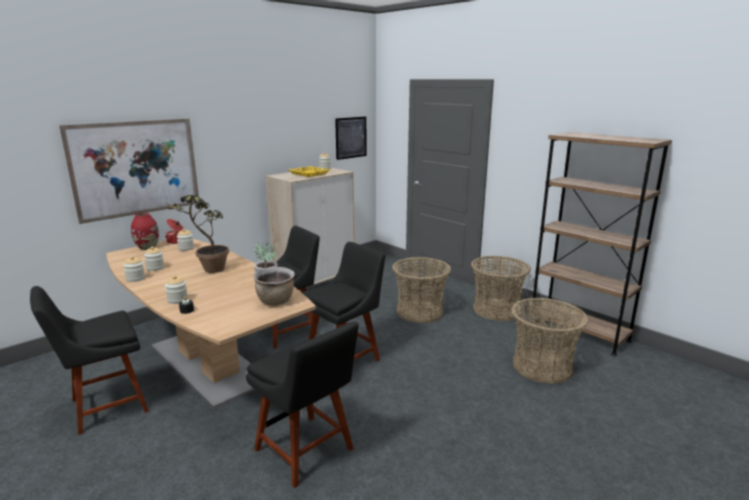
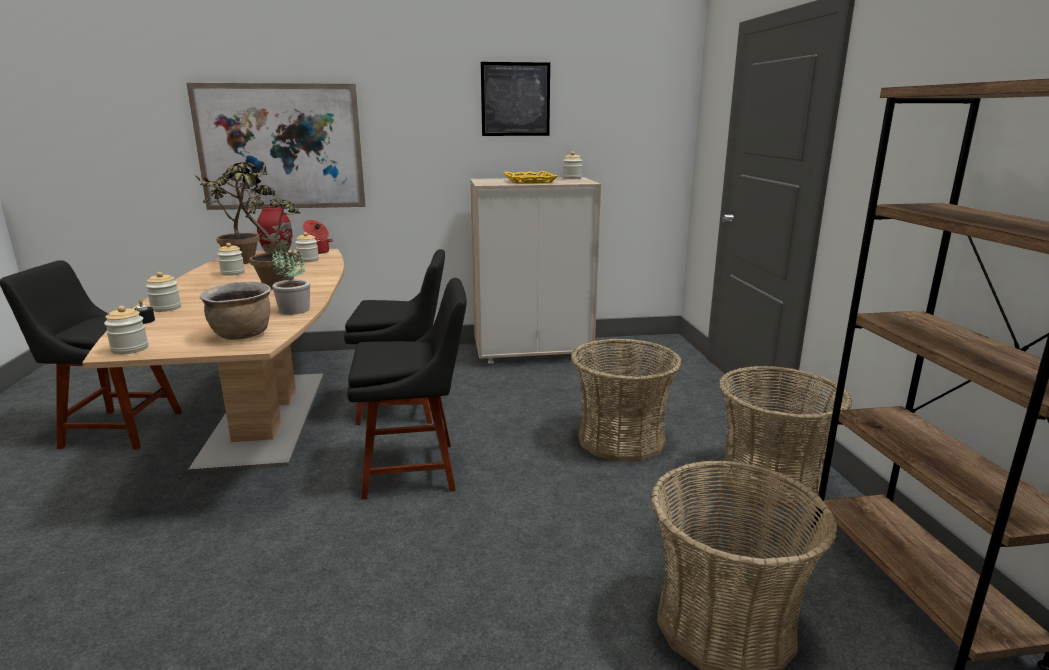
camera: 35 degrees right, 0 degrees up
jar [123,256,145,282] -> jar moved to [104,306,148,355]
black chair [246,321,359,488] -> none
picture [335,117,367,160] -> picture moved to [481,62,550,136]
none -> potted plant [203,162,268,264]

